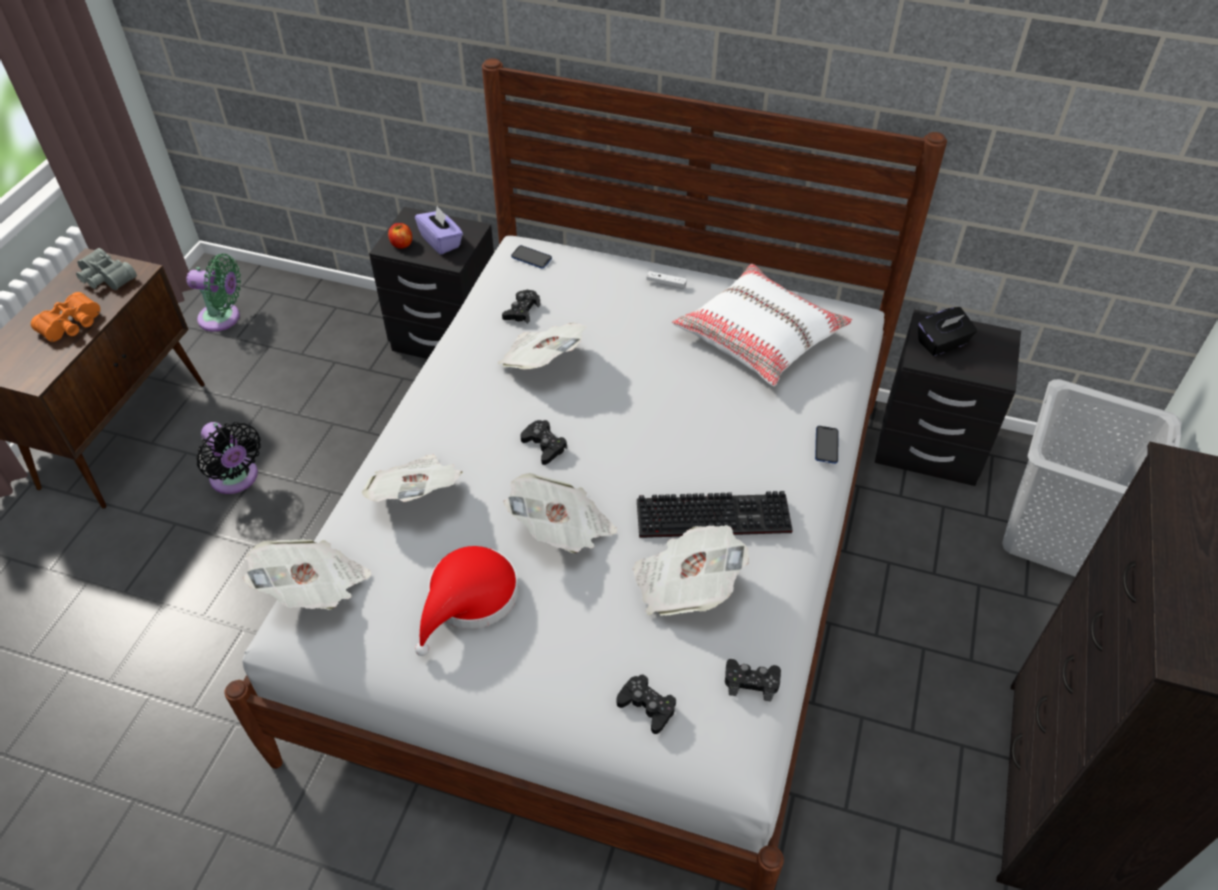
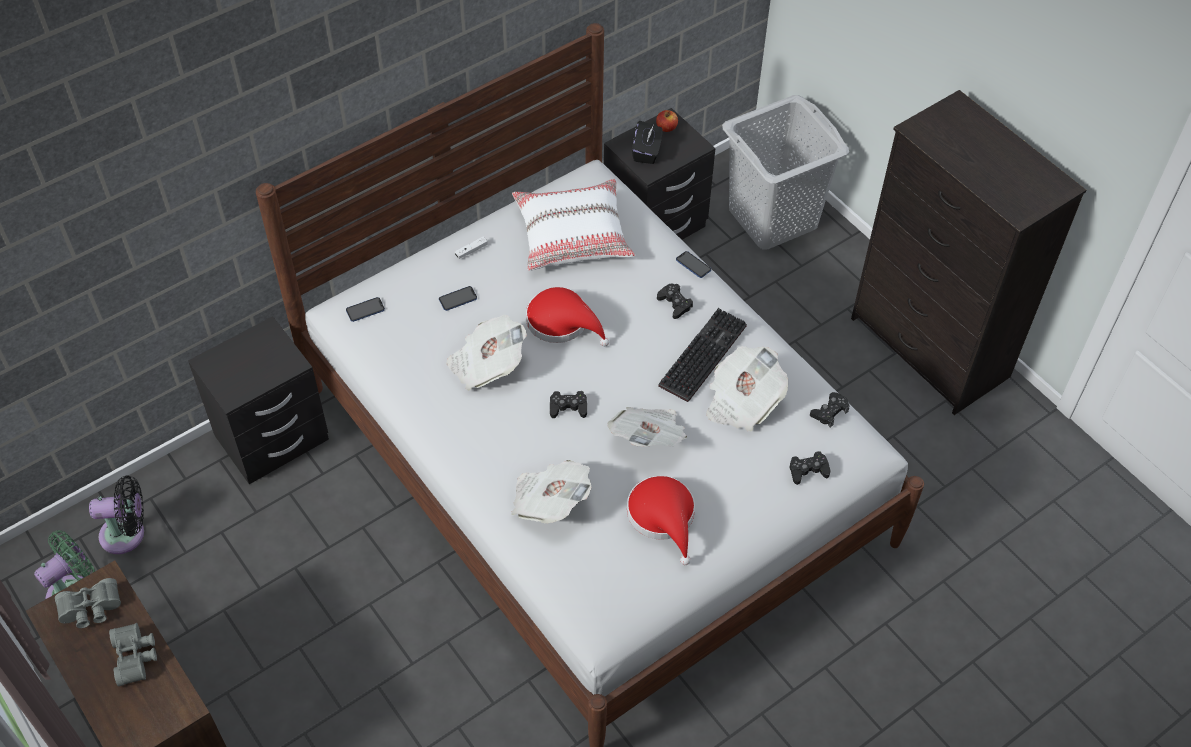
camera: 55 degrees left, 5 degrees up
orange binoculars [31,292,100,342] -> grey binoculars [109,623,157,687]
black fan [196,422,261,494] -> black fan moved to [89,475,144,554]
newspaper [243,539,371,610] -> none
apple [388,223,412,249] -> apple moved to [656,110,678,132]
purple tissue box [415,206,463,255] -> none
black game controller [502,290,540,324] -> black game controller moved to [657,284,693,319]
none -> phone [439,286,477,311]
none -> red hat [526,287,609,346]

